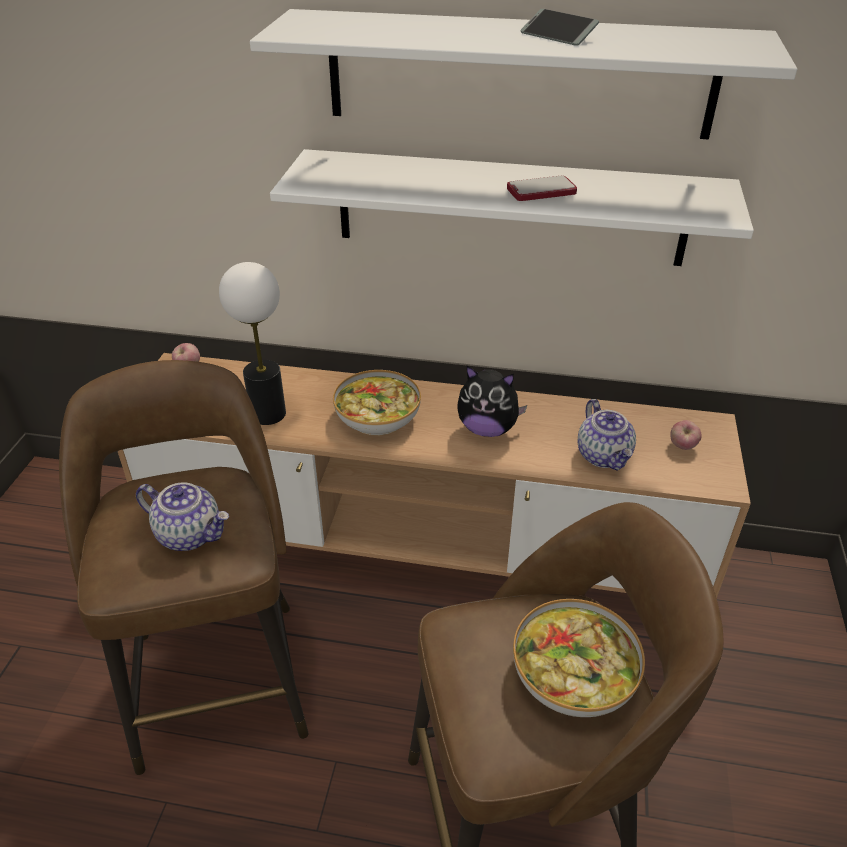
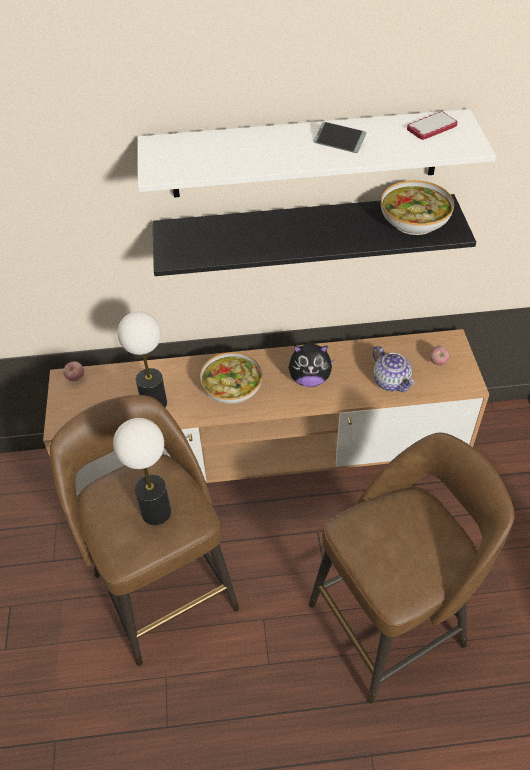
camera: 15 degrees left, 10 degrees up
teapot [136,482,229,551] -> table lamp [113,418,171,525]
white shelf [270,149,754,266] -> black shelf [153,194,476,276]
phone [507,176,577,201] -> phone moved to [407,112,458,140]
bowl [513,599,645,717] -> bowl moved to [381,180,454,235]

